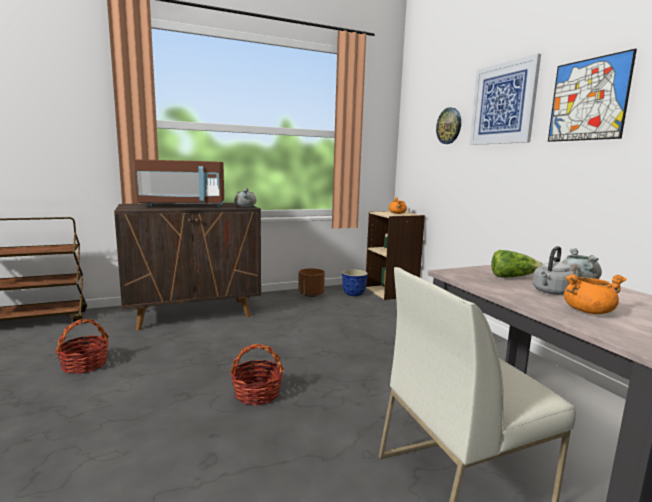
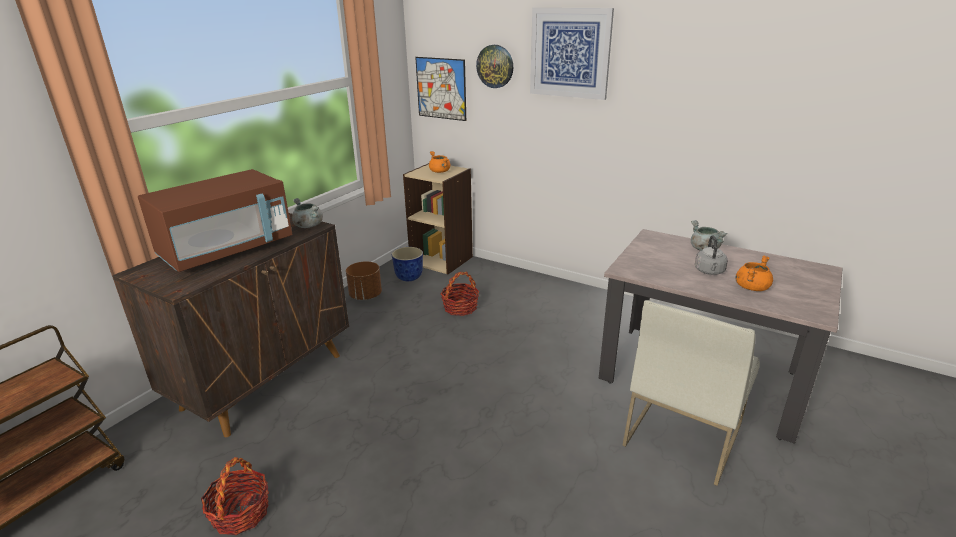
camera: 35 degrees left, 15 degrees up
basket [230,344,285,406] -> basket moved to [441,272,480,316]
lettuce [491,250,542,278] -> none
picture [548,49,637,142] -> picture moved to [415,57,466,121]

